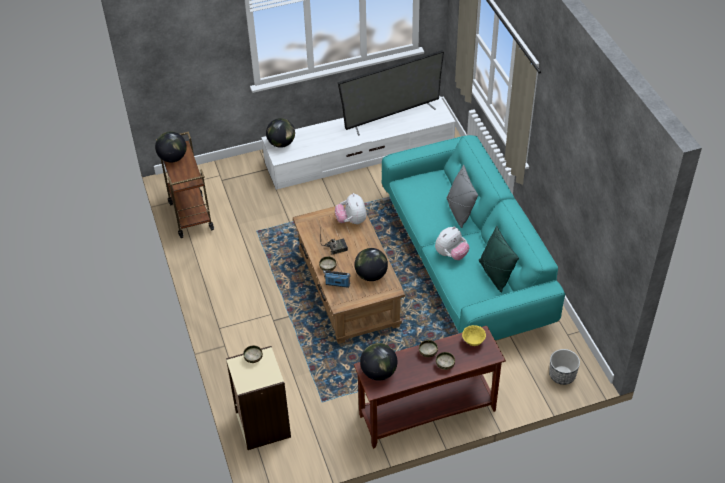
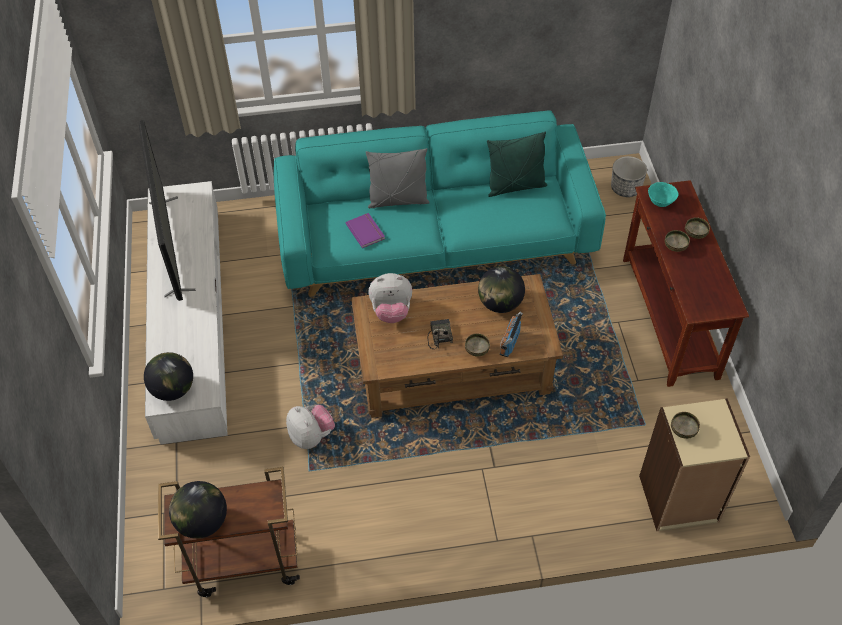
camera: 80 degrees left, 5 degrees up
globe [360,343,397,381] -> none
plush toy [435,226,470,260] -> plush toy moved to [286,405,335,449]
yellow bowl [462,325,486,346] -> turquoise bowl [648,182,679,207]
none -> purple book [346,213,385,248]

